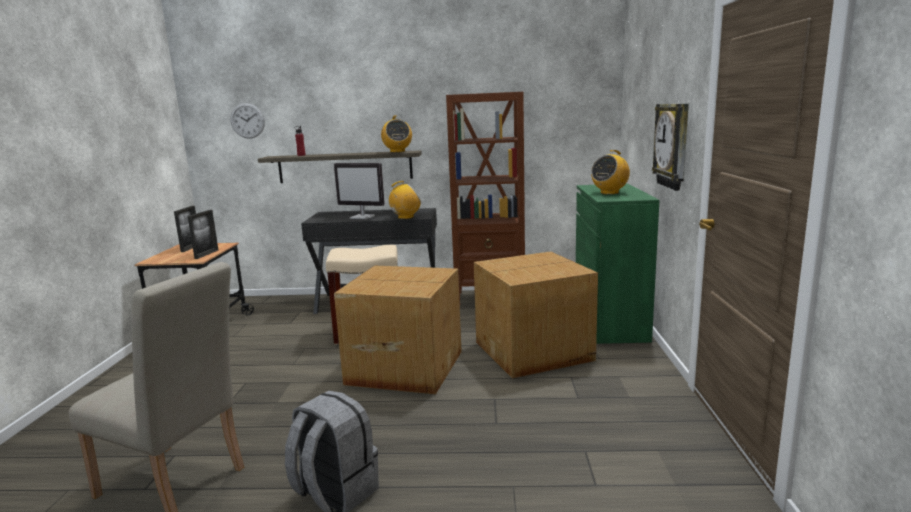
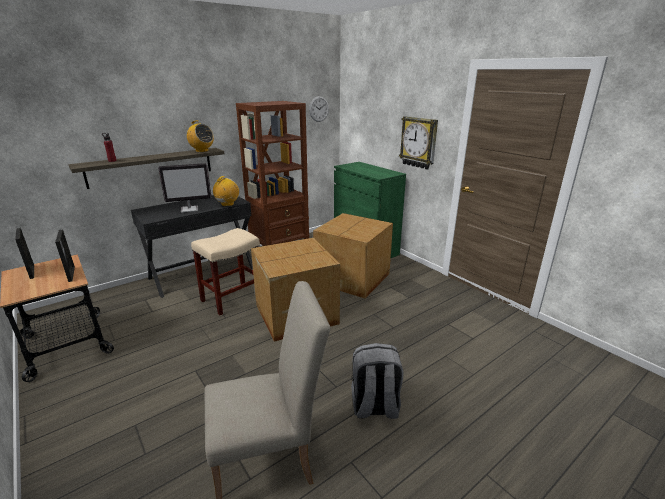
camera: 40 degrees left, 10 degrees up
wall clock [231,103,265,139] -> wall clock moved to [309,96,329,122]
radio [591,150,630,195] -> none

